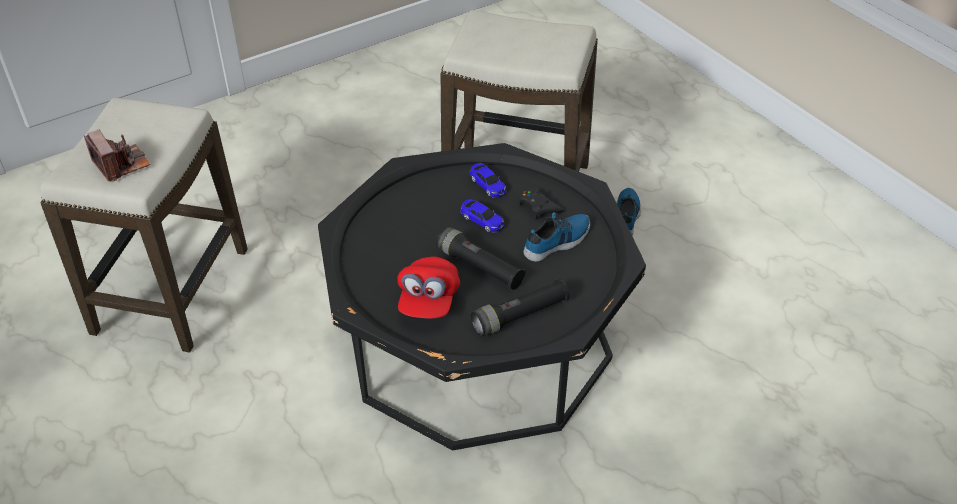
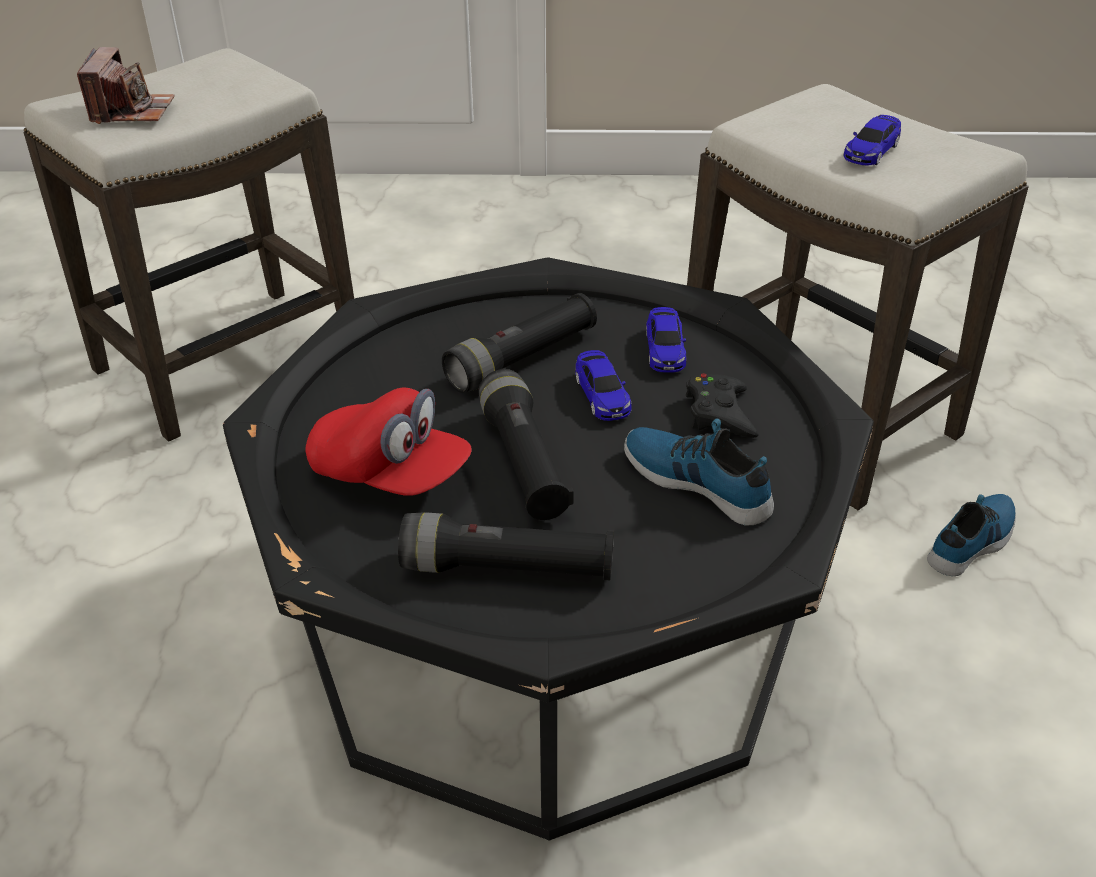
camera: 35 degrees right, 5 degrees down
red cap [397,257,460,319] -> red cap turned 105 degrees counterclockwise [305,388,472,496]
shoe [523,212,590,262] -> shoe turned 135 degrees counterclockwise [624,418,774,526]
none -> black flashlight [442,293,597,393]
none -> toy car [844,115,901,165]

